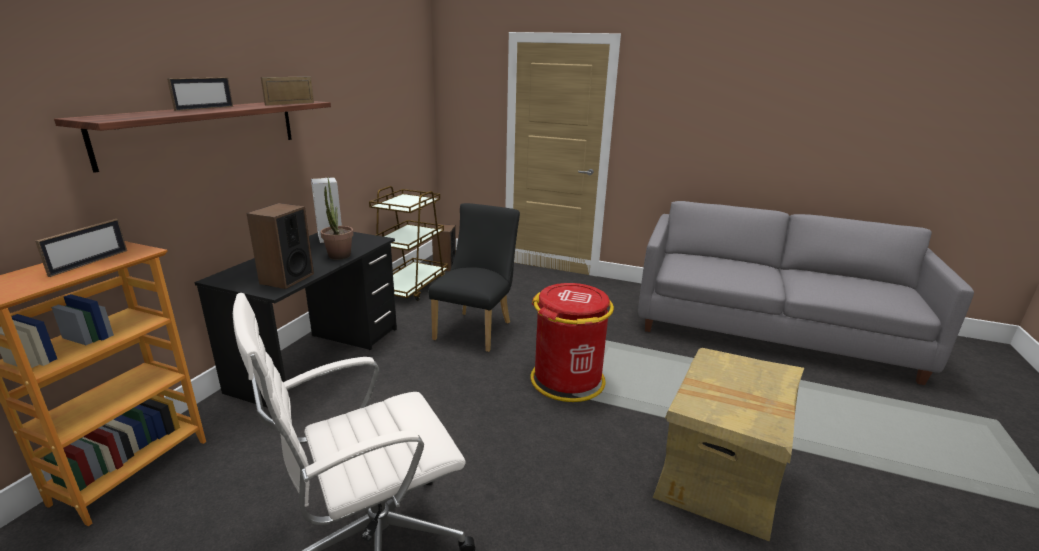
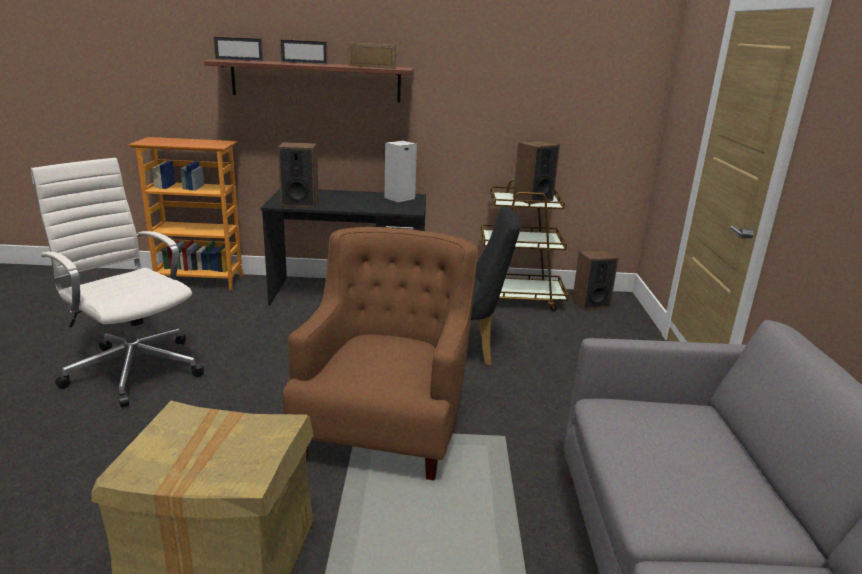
camera: 70 degrees right, 0 degrees up
picture frame [35,219,127,277] -> picture frame moved to [213,36,263,61]
potted plant [321,177,354,260] -> none
red trash can [530,283,614,402] -> brown armchair [283,227,478,481]
none -> speaker [513,141,560,204]

